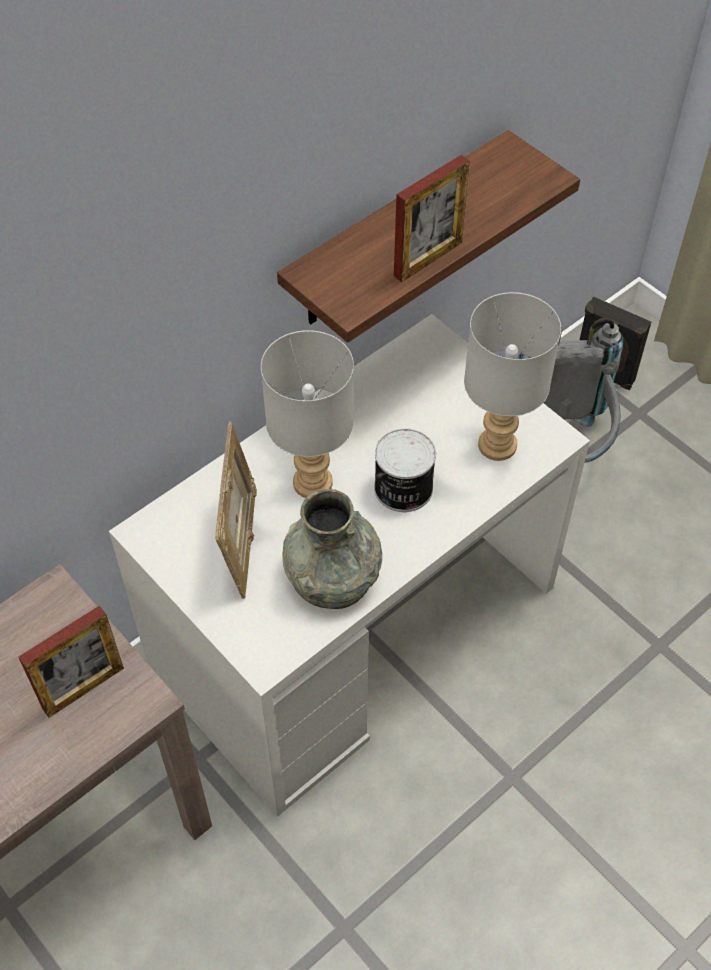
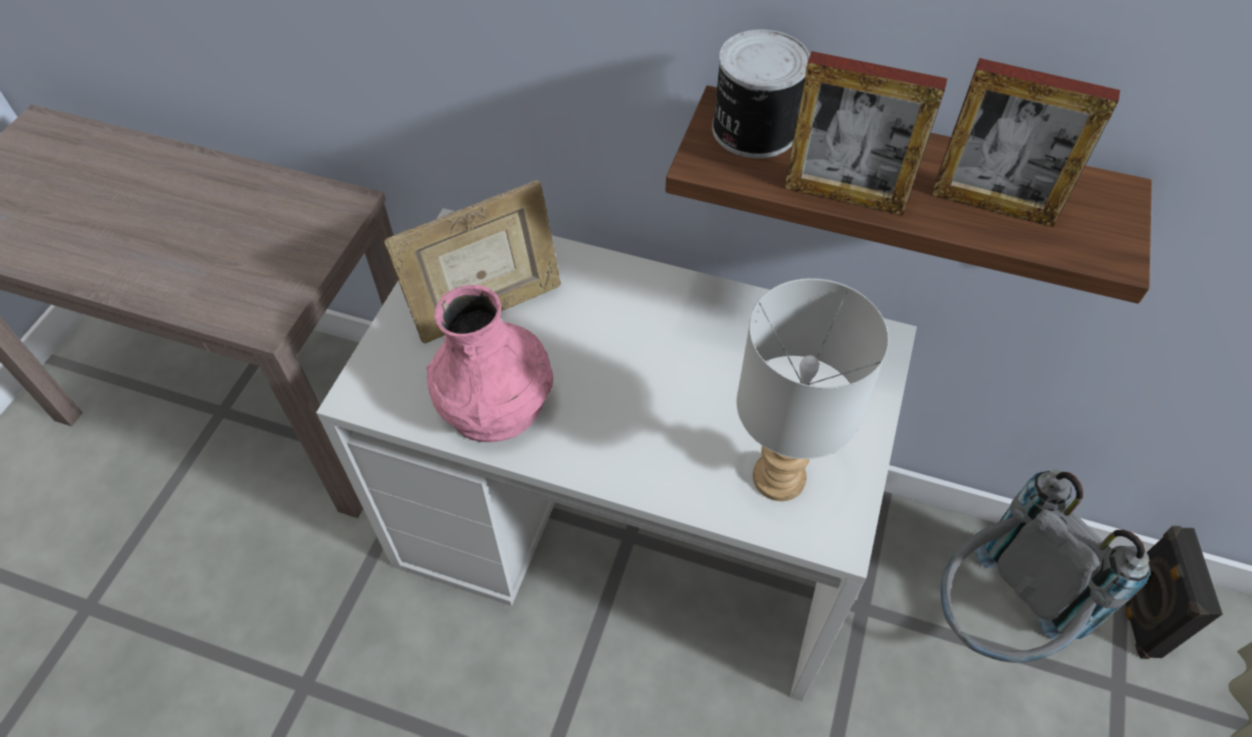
camera: 60 degrees right, 0 degrees up
picture frame [18,605,124,718] -> picture frame moved to [931,58,1120,227]
grey table lamp [261,330,354,498] -> none
grey vase [283,489,382,609] -> pink vase [426,285,553,442]
can [374,428,436,512] -> can moved to [712,29,810,158]

